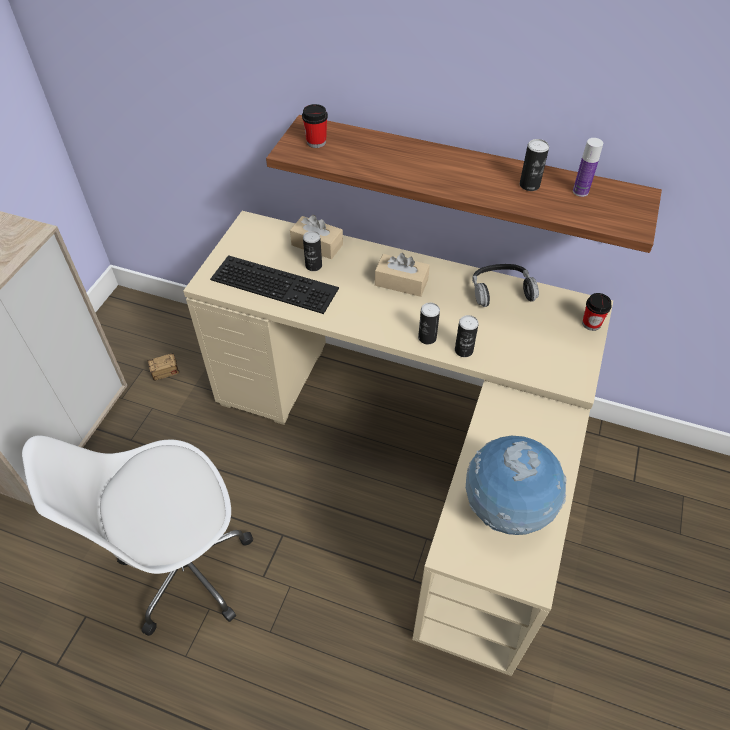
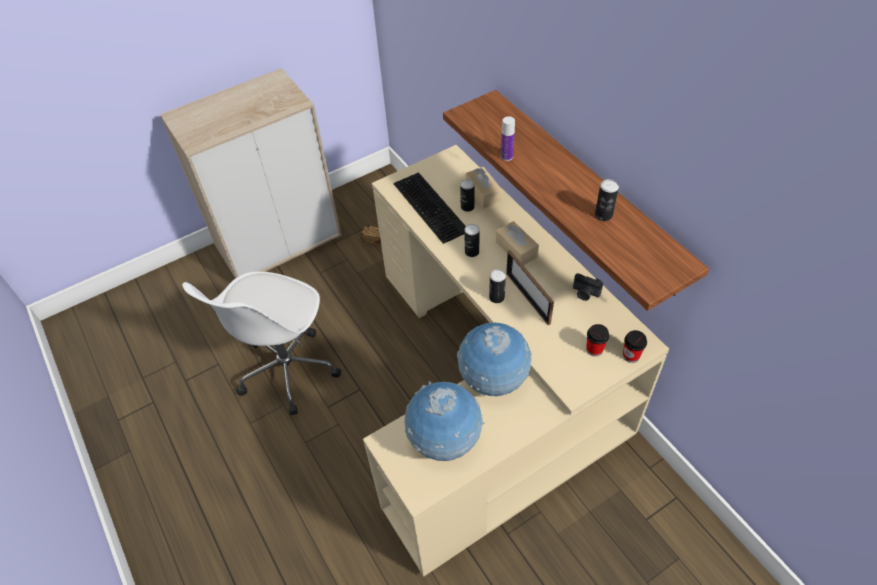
camera: 40 degrees right, 0 degrees up
white office chair [22,436,253,636] -> white office chair turned 75 degrees counterclockwise [182,271,342,415]
cup [302,104,328,148] -> cup moved to [586,324,609,356]
can [455,315,479,357] -> can moved to [464,224,480,257]
headphones [472,264,539,307] -> camera [573,273,603,301]
bottle [573,138,603,197] -> bottle moved to [501,116,515,161]
none -> globe [457,323,532,396]
none -> picture frame [506,250,554,325]

